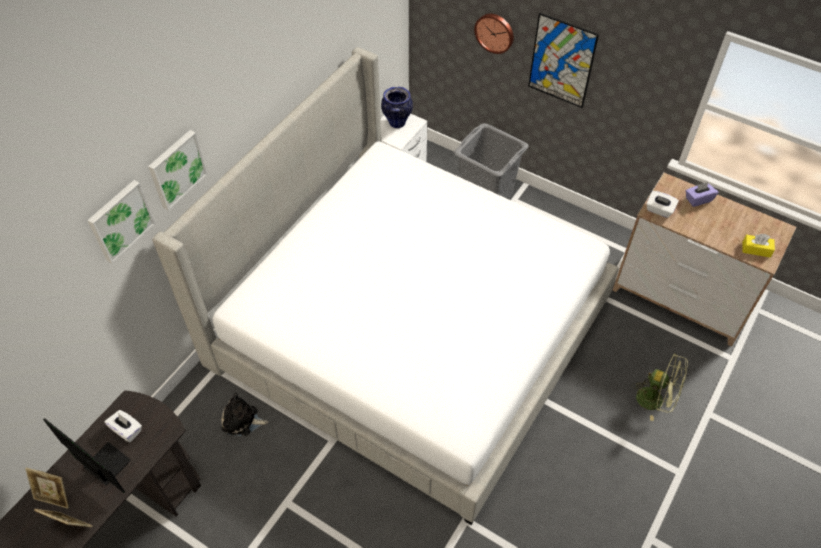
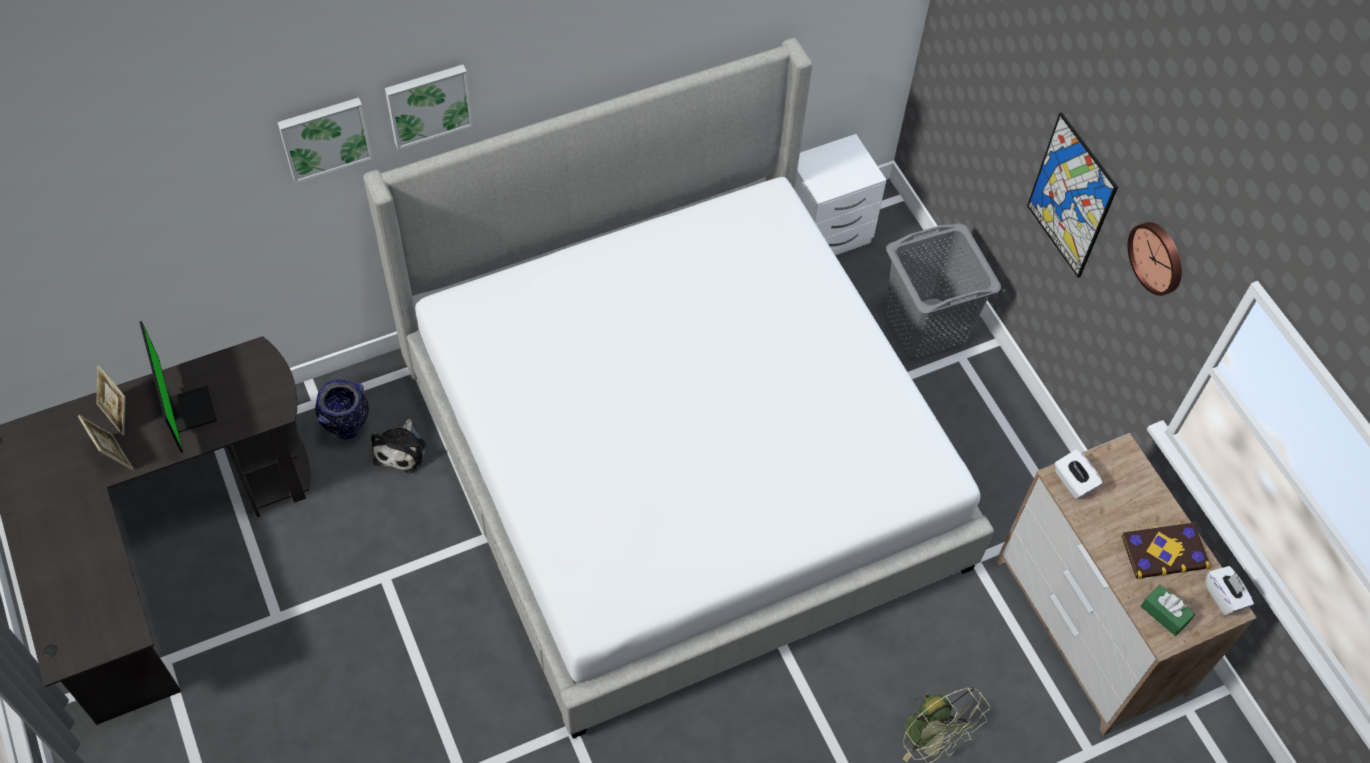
camera: 30 degrees right, 5 degrees up
white tissue box [104,410,142,443] -> white tissue box moved to [1205,566,1254,616]
plush toy [221,393,268,436] -> plush toy turned 120 degrees counterclockwise [371,418,426,473]
vase [381,87,413,128] -> vase moved to [315,379,369,439]
wall clock [474,14,514,54] -> wall clock moved to [1128,222,1182,296]
purple tissue box [686,182,718,207] -> none
yellow tissue box [742,234,775,258] -> green tissue box [1141,584,1195,636]
none -> book [1121,521,1210,579]

